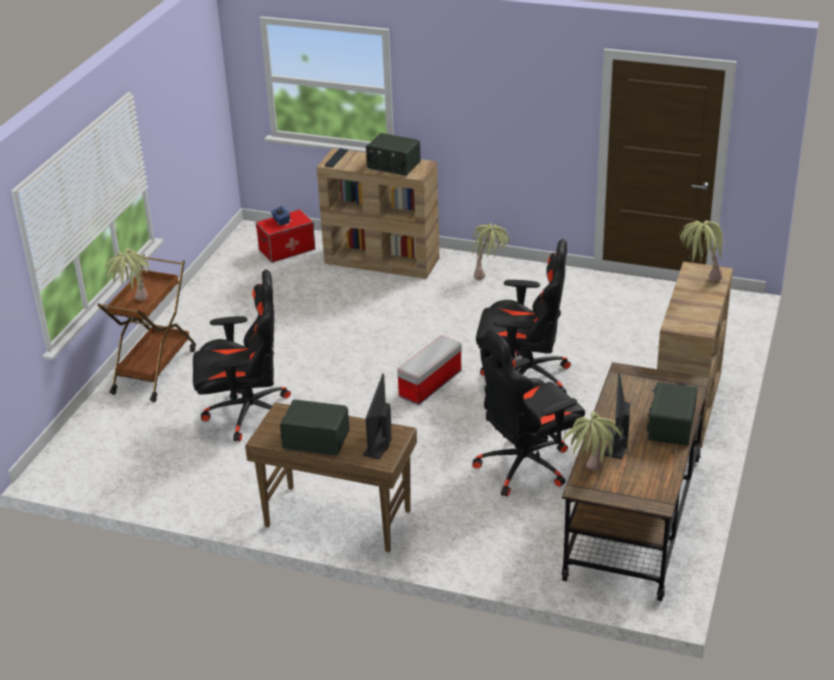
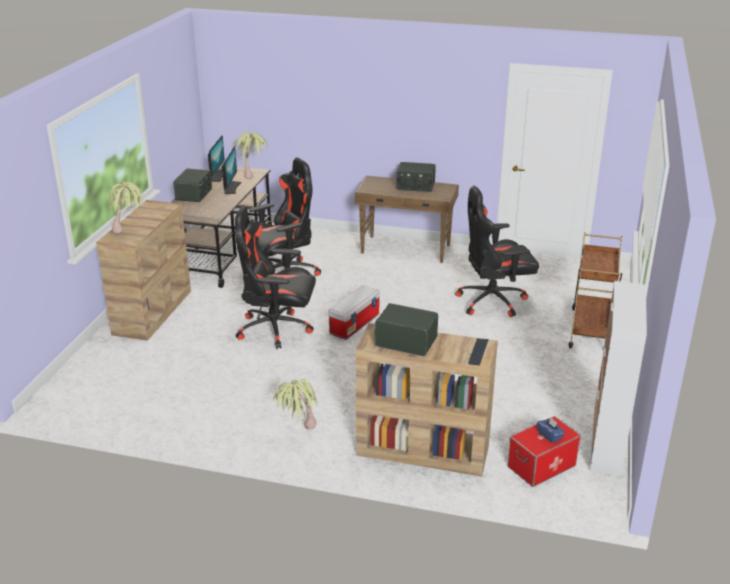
camera: 175 degrees right, 5 degrees down
potted plant [104,248,151,301] -> none
monitor [363,374,392,459] -> monitor moved to [208,135,225,182]
none -> cabinet [590,281,647,476]

